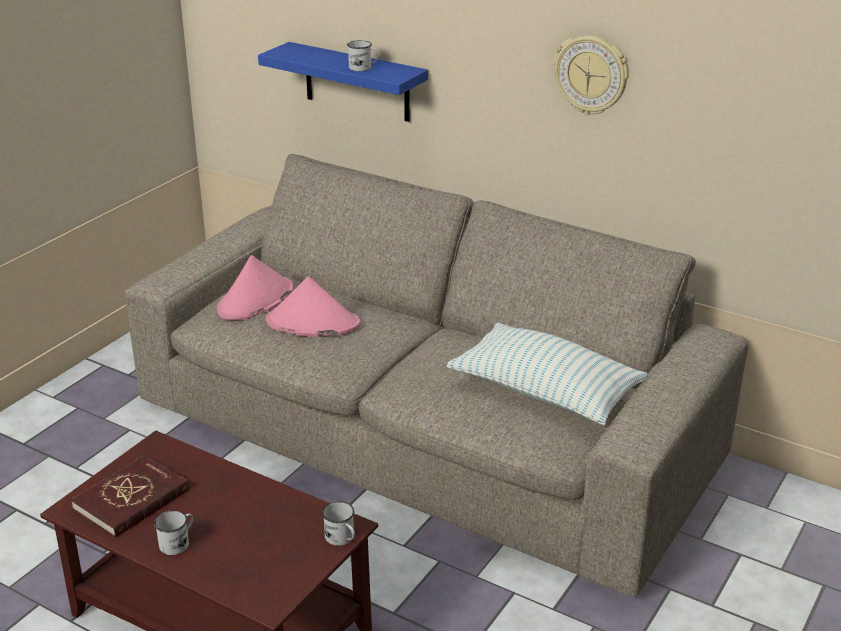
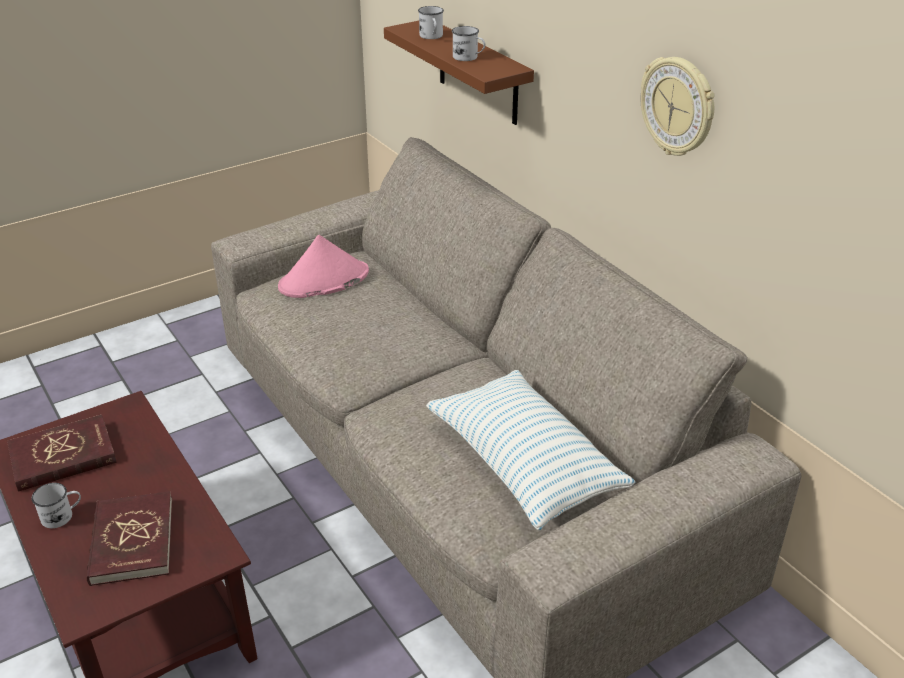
camera: 25 degrees right, 5 degrees up
blue shelf [258,42,428,122] -> brown shelf [384,21,534,125]
pink hat [266,276,360,337] -> none
white mug [322,501,355,546] -> white mug moved to [418,6,444,39]
none -> red book [87,491,172,586]

